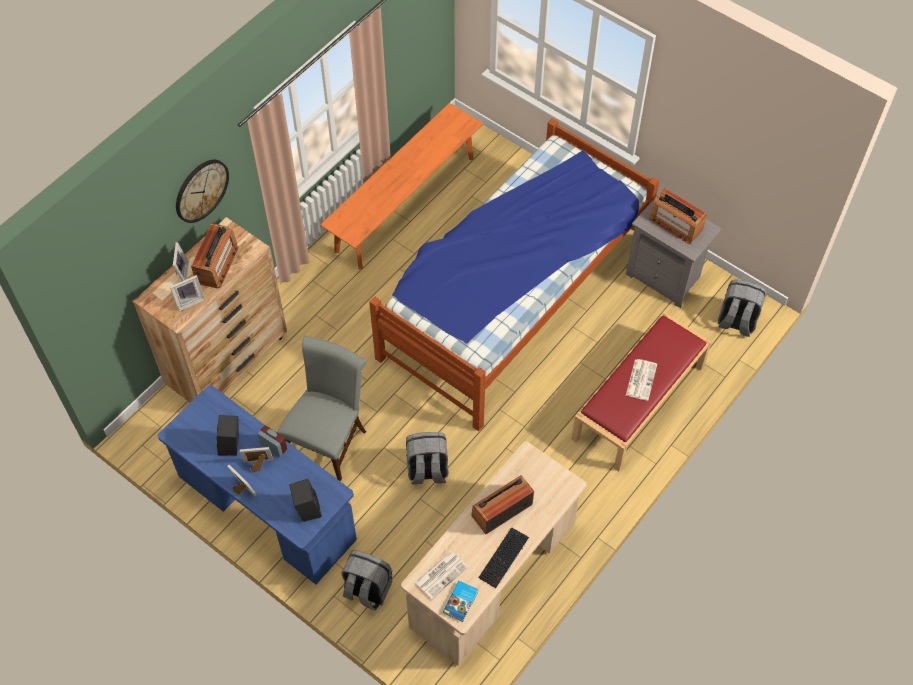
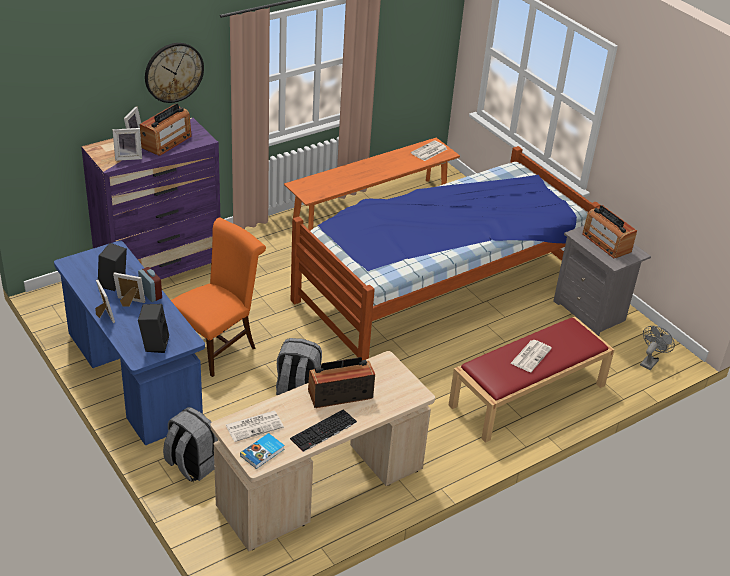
camera: 15 degrees right, 20 degrees down
brown dresser [133,217,287,403] -> purple dresser [81,118,220,279]
grey chair [277,336,367,481] -> orange chair [171,217,266,377]
grey backpack [718,280,766,337] -> grey fan [640,326,675,370]
none -> newspaper [411,140,447,161]

